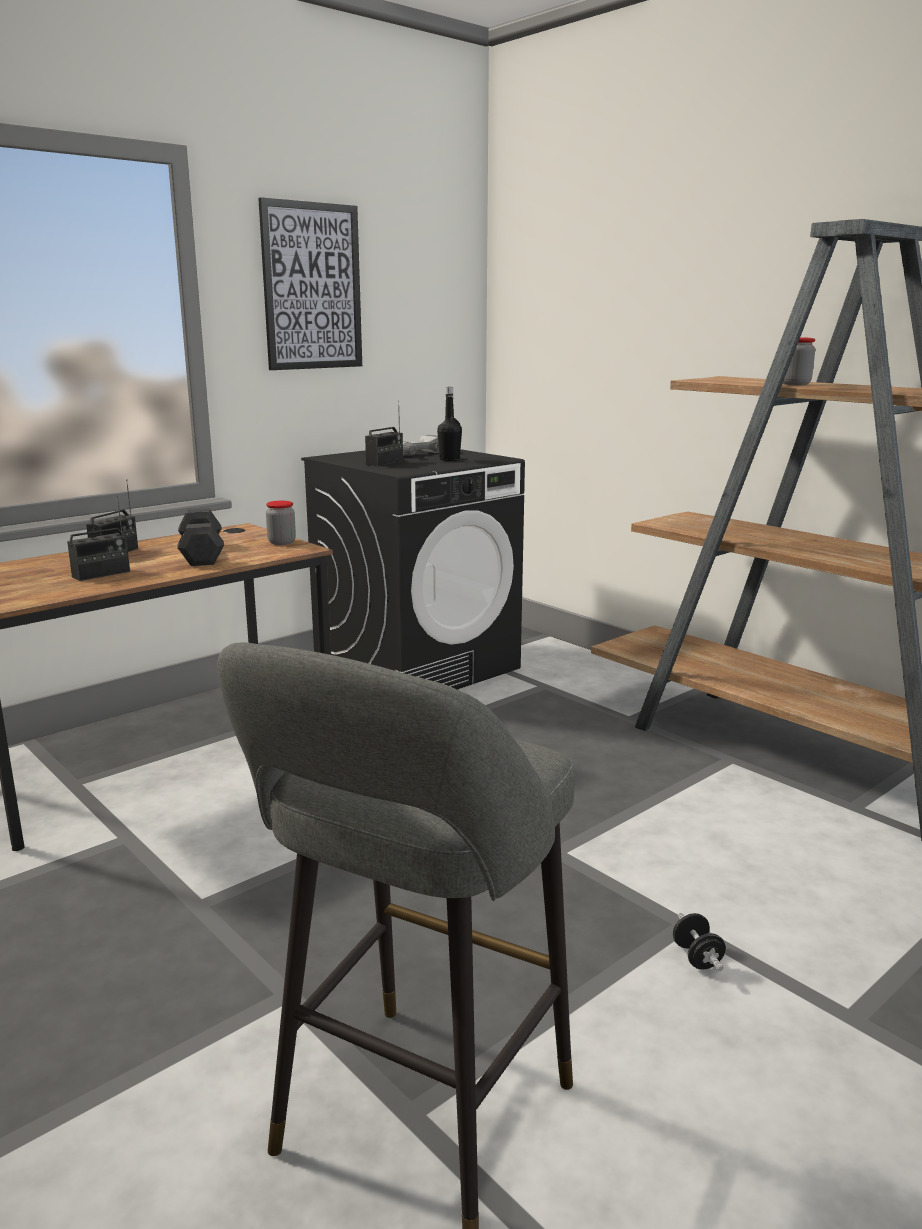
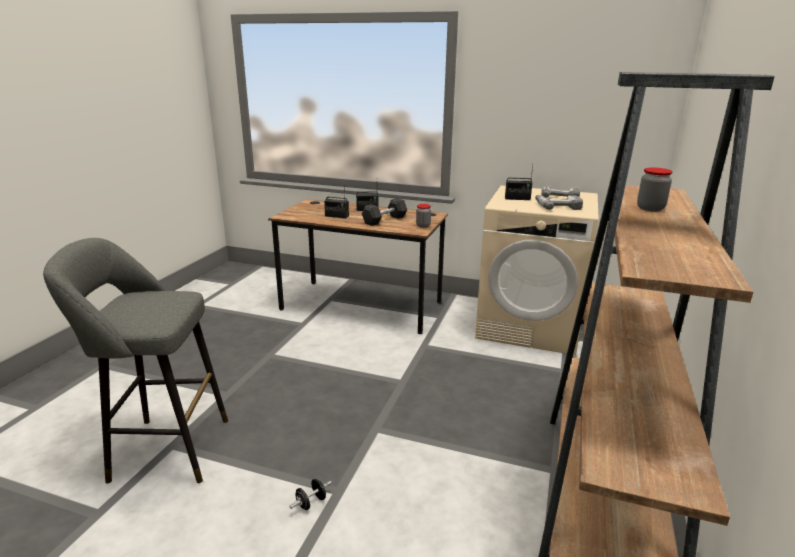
camera: 60 degrees right, 5 degrees up
picture [258,197,362,370] -> none
black washing machine [301,449,525,690] -> beige washing machine [475,186,598,355]
black bottle [437,387,462,461] -> power drill [535,195,583,210]

